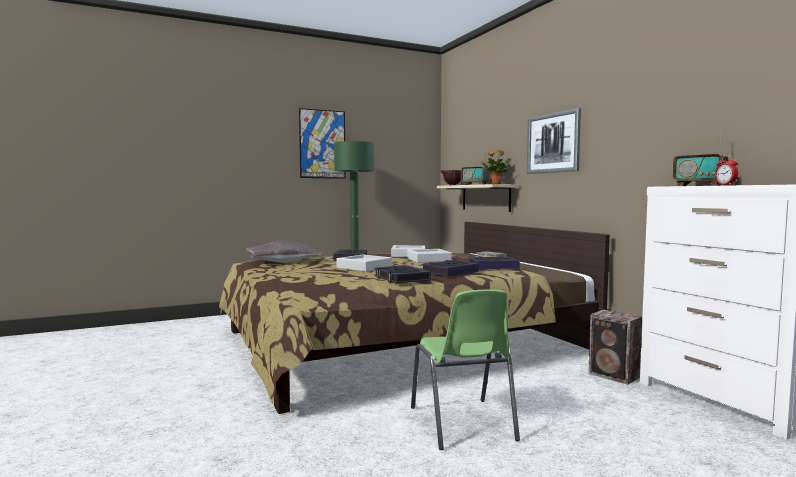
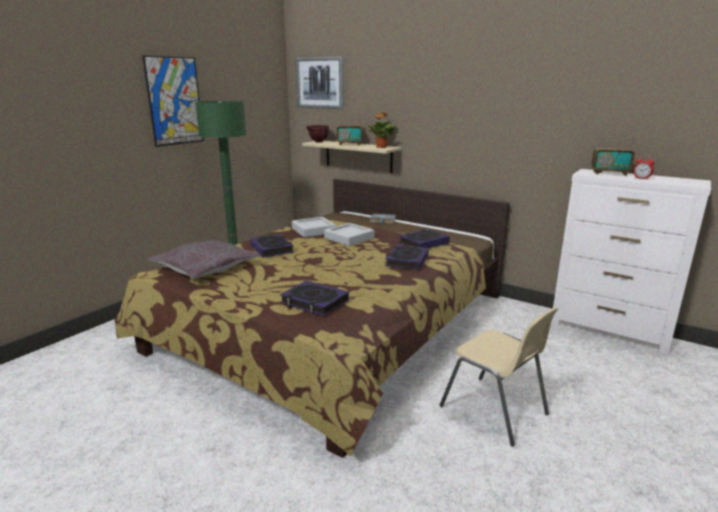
camera: 30 degrees left, 15 degrees up
grey tray [336,254,392,272] -> none
book [374,265,431,284] -> book moved to [280,280,349,316]
green chair [411,289,520,450] -> beige chair [440,307,558,446]
picture [527,108,581,174] -> picture moved to [295,56,344,109]
speaker [588,310,642,385] -> none

